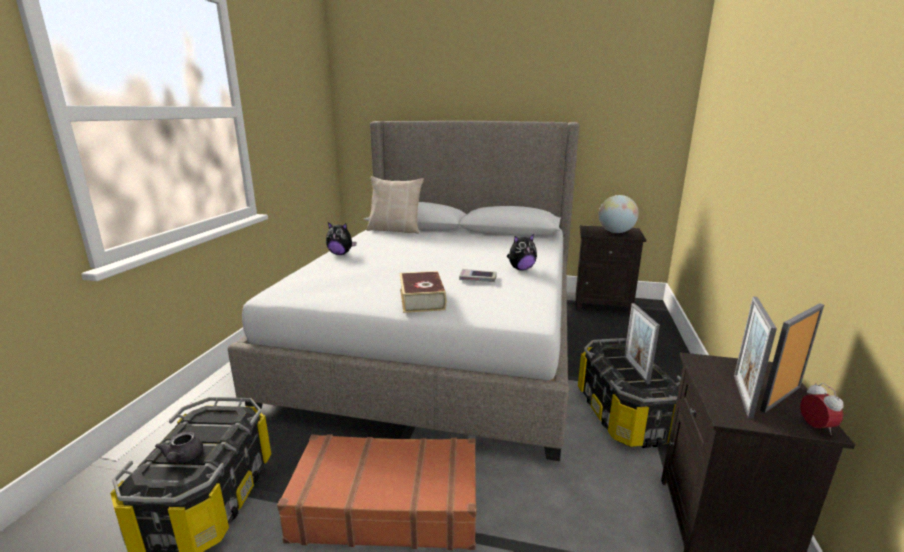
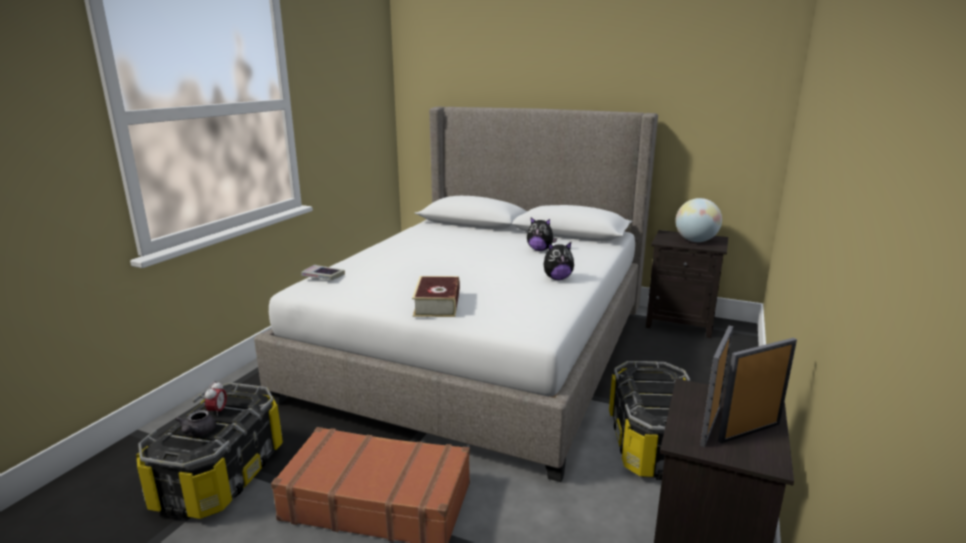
camera: 10 degrees right, 0 degrees up
plush toy [326,222,357,255] -> plush toy moved to [527,217,557,251]
beige pillow [366,176,424,234] -> none
book [459,269,497,282] -> book moved to [301,265,345,280]
picture frame [624,303,660,384] -> none
alarm clock [800,383,844,435] -> alarm clock moved to [205,381,227,417]

